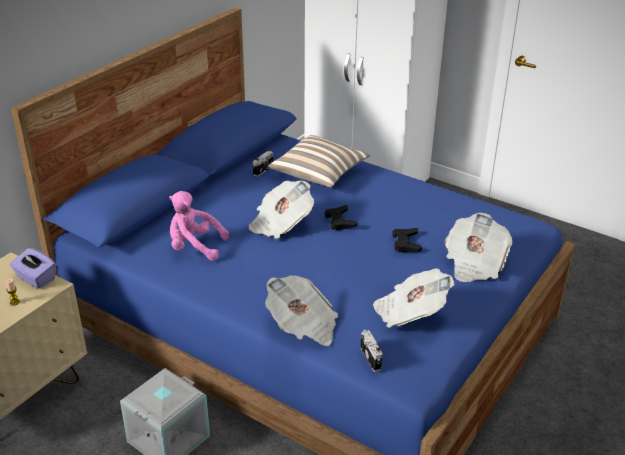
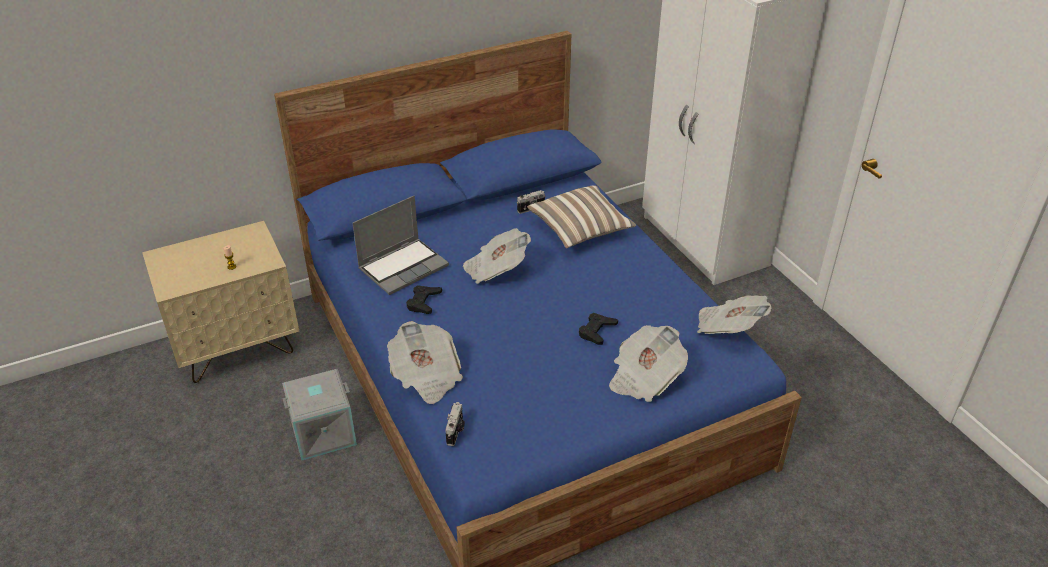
camera: 30 degrees right, 5 degrees up
purple tissue box [10,248,56,289] -> none
pink plush toy [169,191,229,261] -> laptop [352,196,449,295]
black game controller [325,205,358,230] -> black game controller moved to [406,285,442,314]
newspaper [373,269,454,328] -> newspaper moved to [697,295,772,334]

